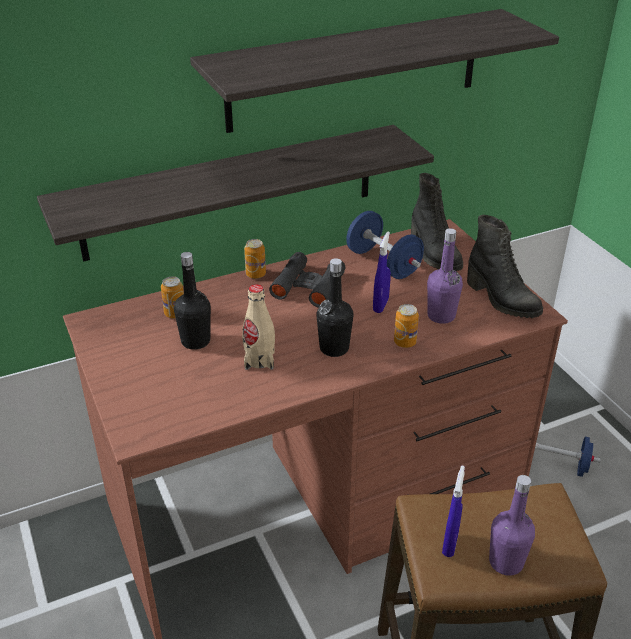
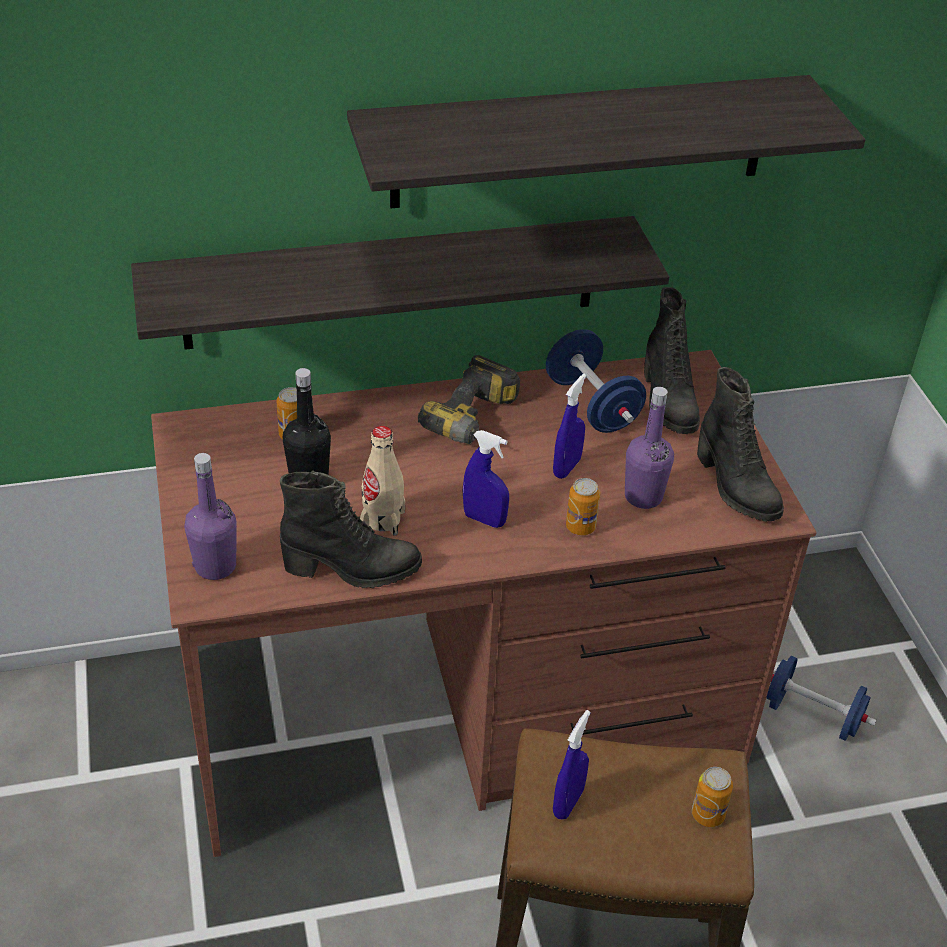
camera: 10 degrees right, 5 degrees up
can [244,239,266,279] -> can moved to [692,767,733,827]
black binoculars [269,252,345,308] -> power drill [418,355,520,444]
black bottle [316,258,353,357] -> blue spray bottle [463,430,509,528]
purple bottle [489,475,535,576] -> purple bottle moved to [184,453,237,580]
none -> black boot [280,470,422,588]

